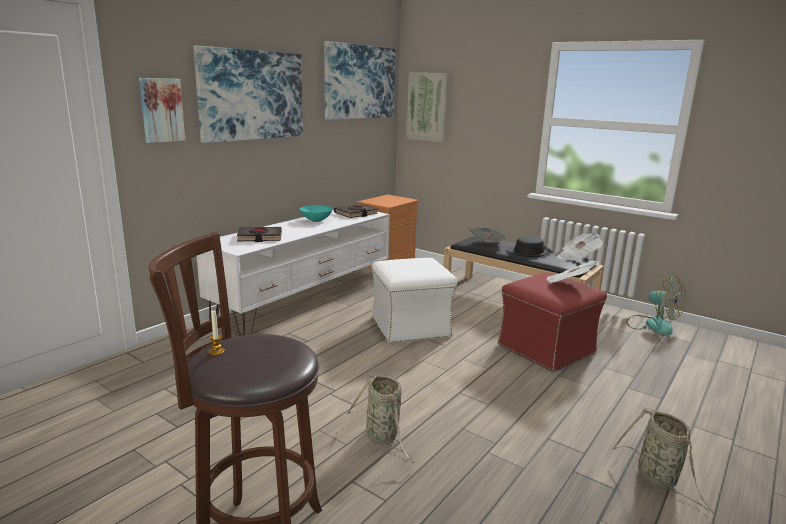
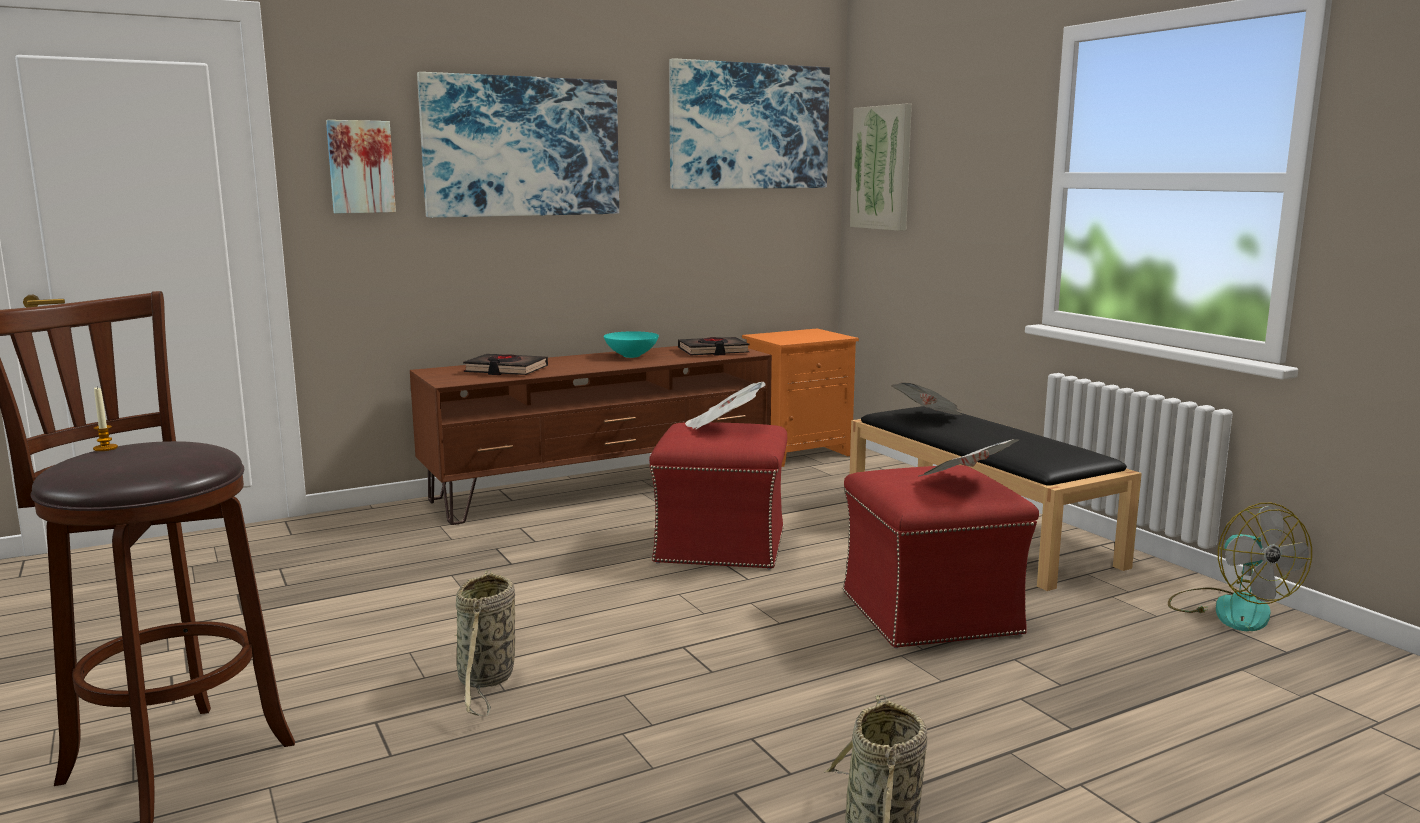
camera: 25 degrees right, 5 degrees down
white tv stand [197,210,390,336] -> brown tv stand [410,346,772,525]
white ottoman [372,258,458,344] -> red ottoman [649,422,787,569]
black hat [507,237,551,257] -> none
newspaper [557,233,603,261] -> newspaper moved to [685,382,766,429]

